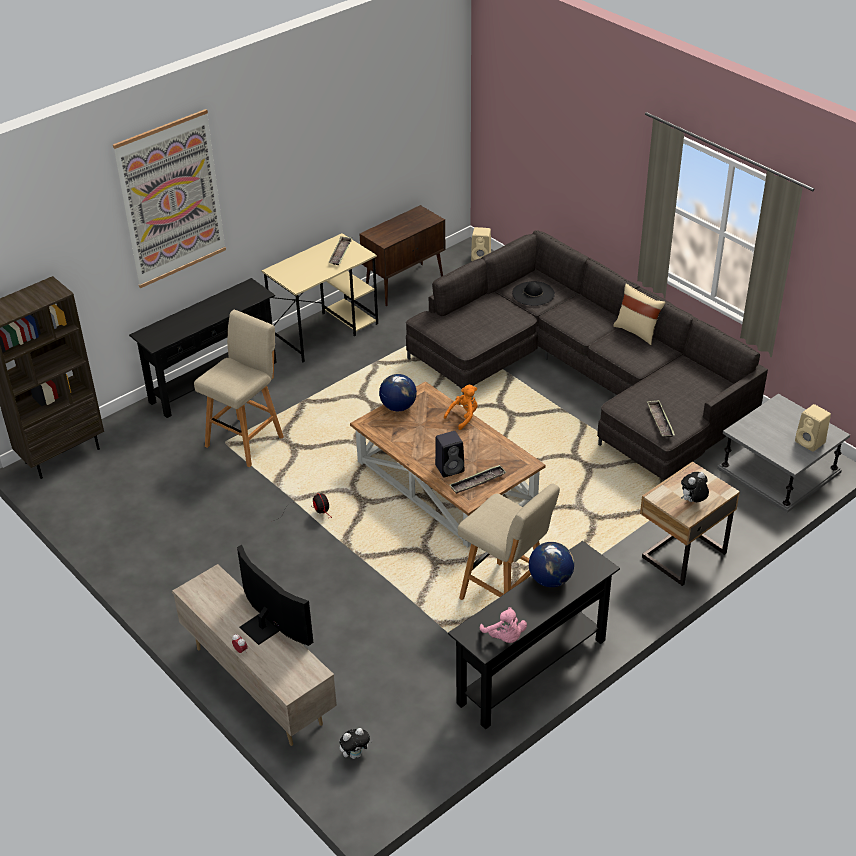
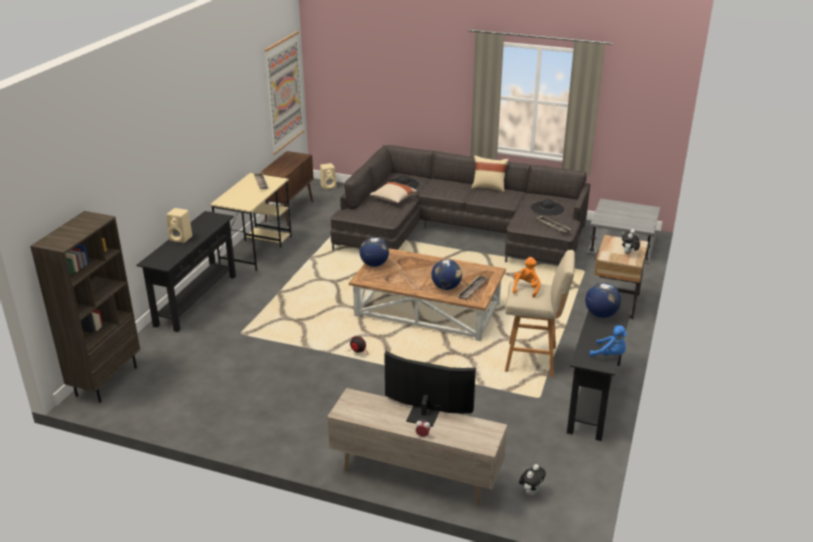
camera: 30 degrees left, 10 degrees down
picture [113,109,226,288] -> picture moved to [264,31,305,155]
beige stool [194,310,284,467] -> none
black speaker [435,431,464,477] -> globe [431,259,462,290]
orange plush toy [444,385,478,430] -> orange plush toy moved to [513,257,541,298]
pink plush toy [480,607,527,643] -> blue plush toy [589,325,627,357]
beige speaker [795,404,831,452] -> beige speaker moved to [166,208,193,243]
none -> beige pillow [370,182,417,203]
none -> black hat [531,199,564,215]

